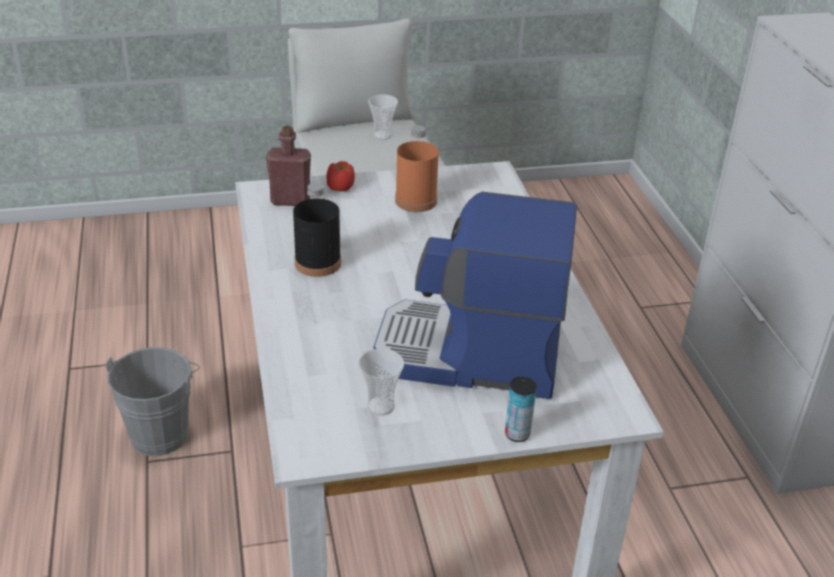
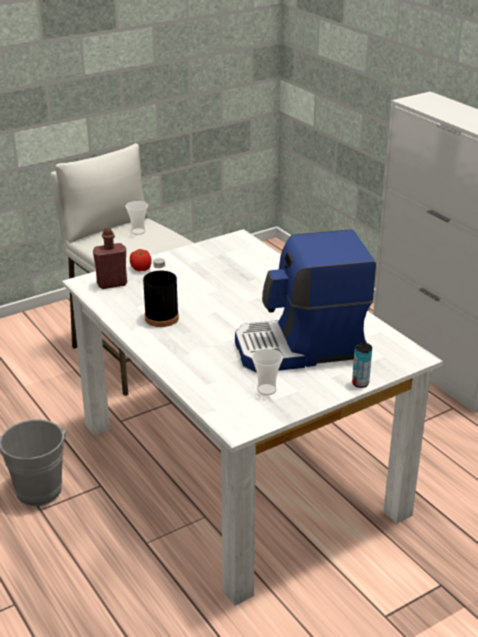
camera: 20 degrees left, 5 degrees down
orange bottle [395,125,439,212] -> none

